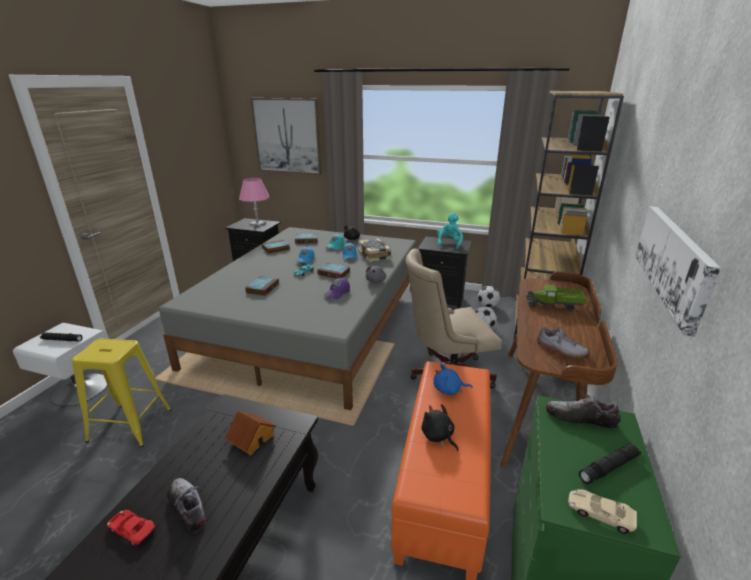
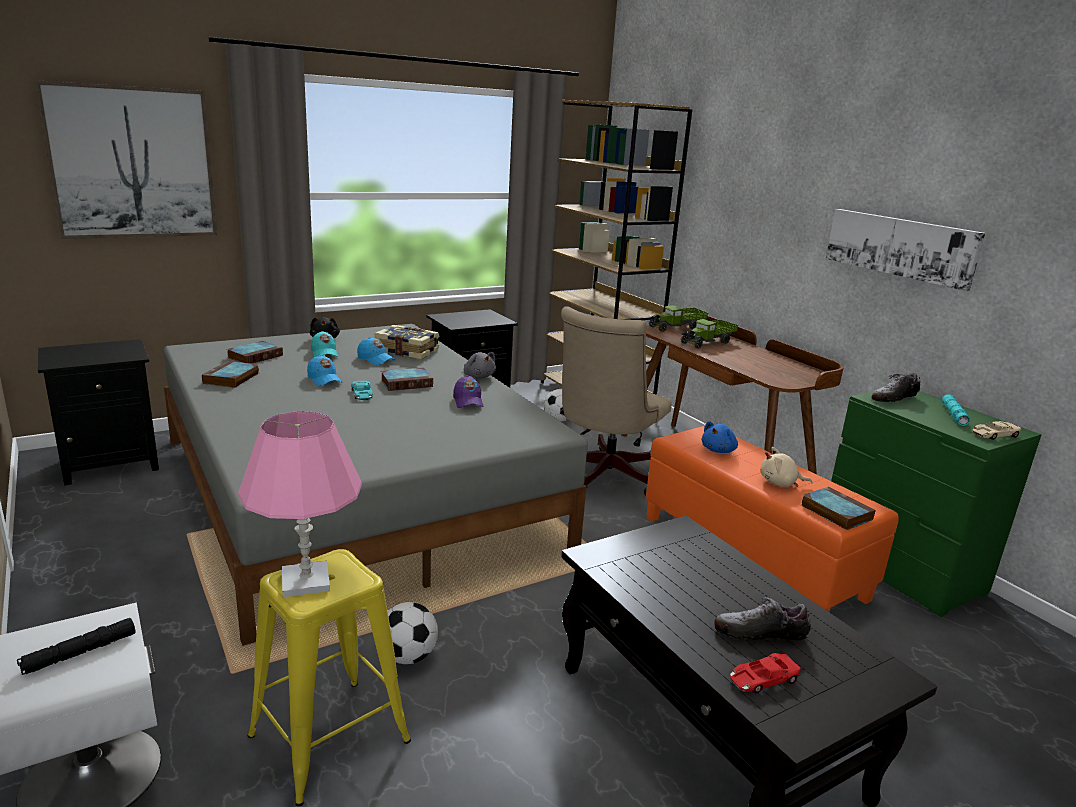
camera: 50 degrees left, 5 degrees down
toy house [225,411,276,455] -> none
pink table lamp [239,178,269,227] -> pink table lamp moved to [238,411,362,597]
book [245,276,279,296] -> book moved to [801,486,876,530]
black plush toy [421,404,459,451] -> beige plush toy [761,447,813,487]
turquoise plush toy [437,213,463,249] -> none
football [478,286,500,307] -> football moved to [388,602,438,664]
shoe [537,327,590,359] -> none
black flashlight [579,443,641,484] -> turquoise flashlight [941,394,970,426]
none -> toy truck [648,305,708,332]

